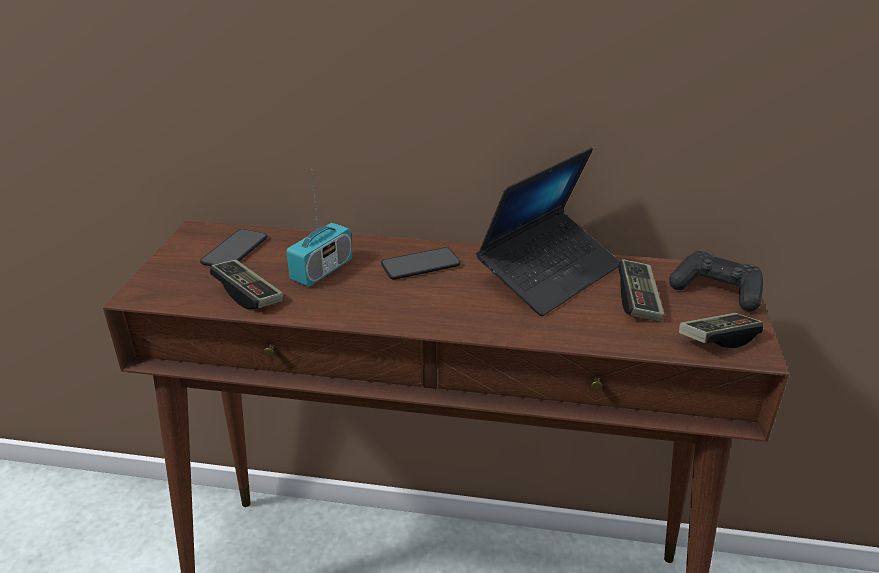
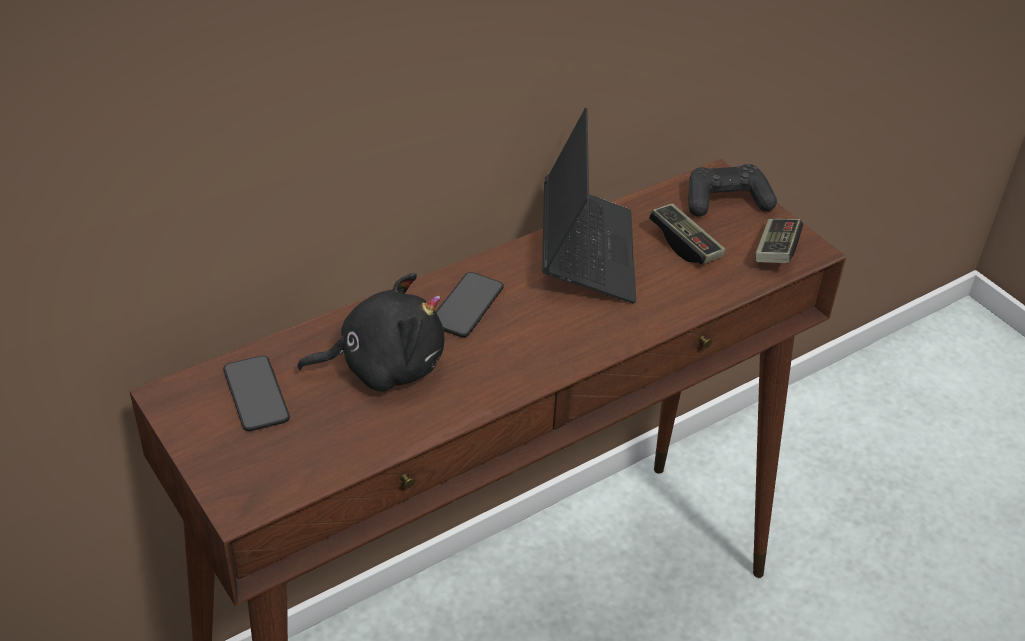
camera: 45 degrees left, 10 degrees up
game controller [210,259,283,309] -> none
radio [286,171,352,287] -> black plush toy [297,273,445,391]

